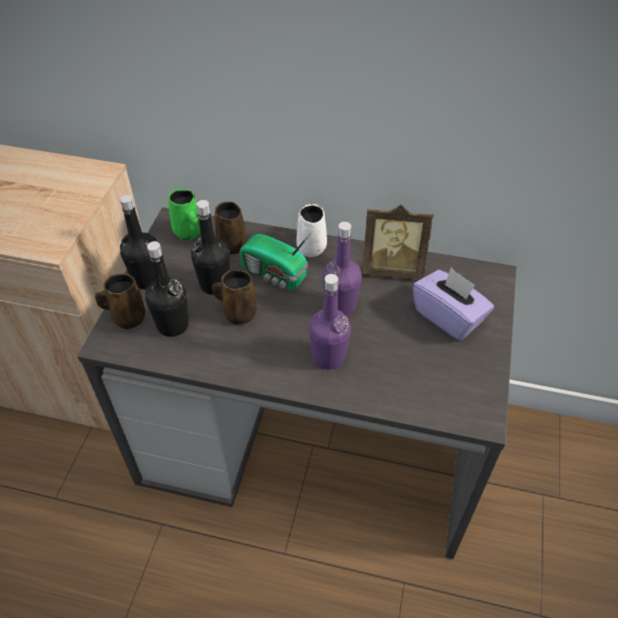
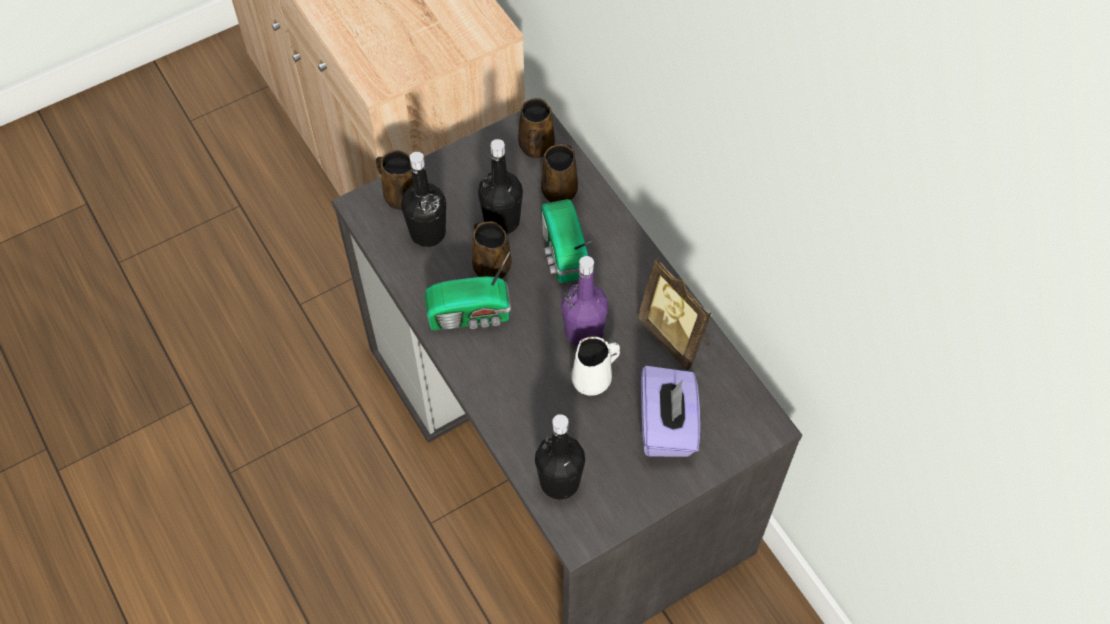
camera: 45 degrees right, 10 degrees up
black bottle [120,195,157,289] -> black bottle moved to [535,414,585,500]
green mug [168,189,200,240] -> brown mug [518,98,555,158]
white mug [296,204,327,257] -> white mug moved to [571,336,620,396]
purple bottle [309,274,351,370] -> none
none -> radio [425,251,511,330]

